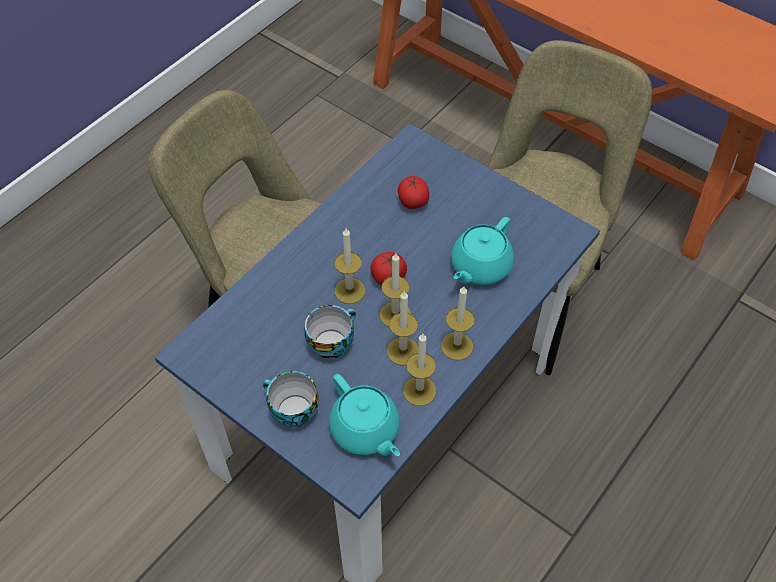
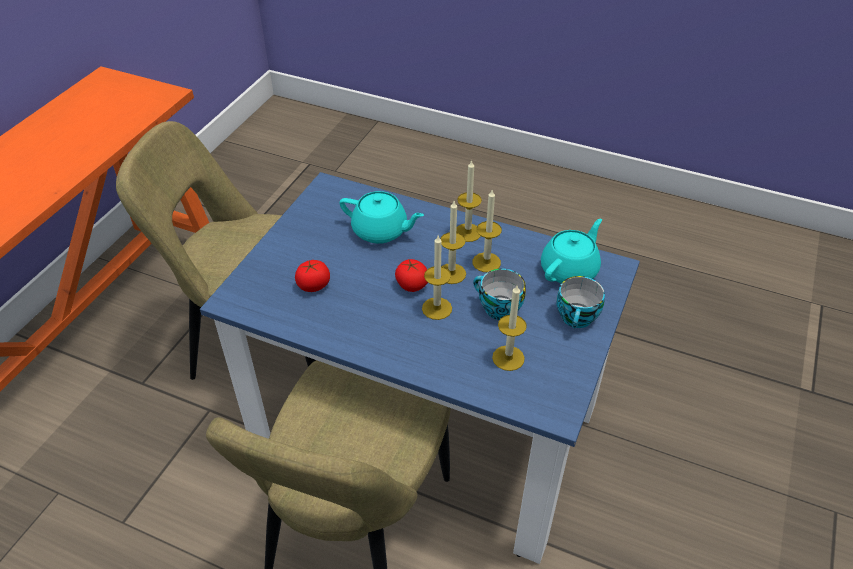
camera: 105 degrees left, 10 degrees down
candle [403,334,436,406] -> candle moved to [492,285,527,371]

